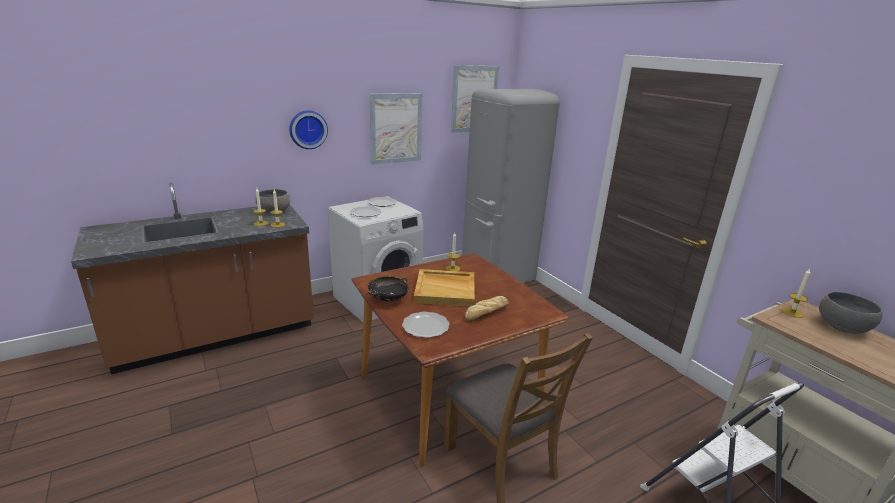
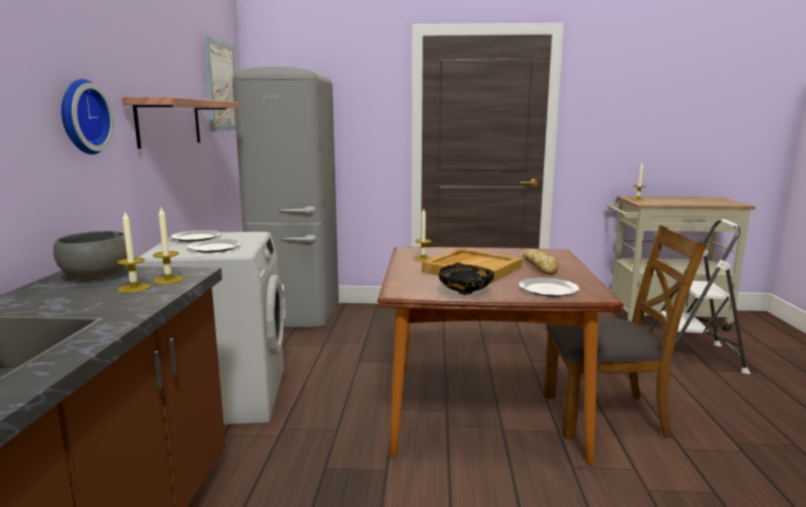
camera: 55 degrees left, 10 degrees down
picture [369,93,422,165] -> shelf [122,97,239,149]
grey bowl [819,292,883,334] -> none

